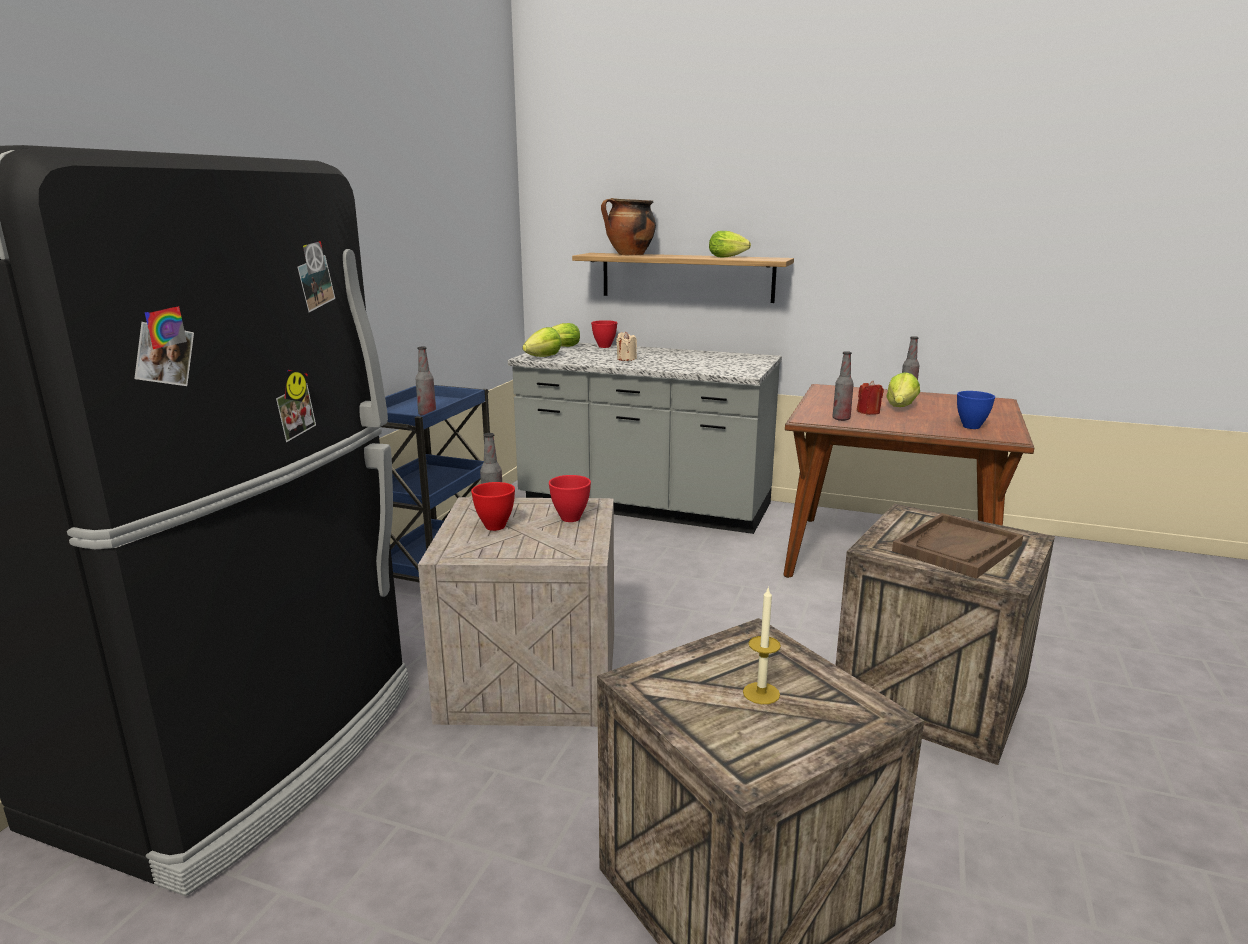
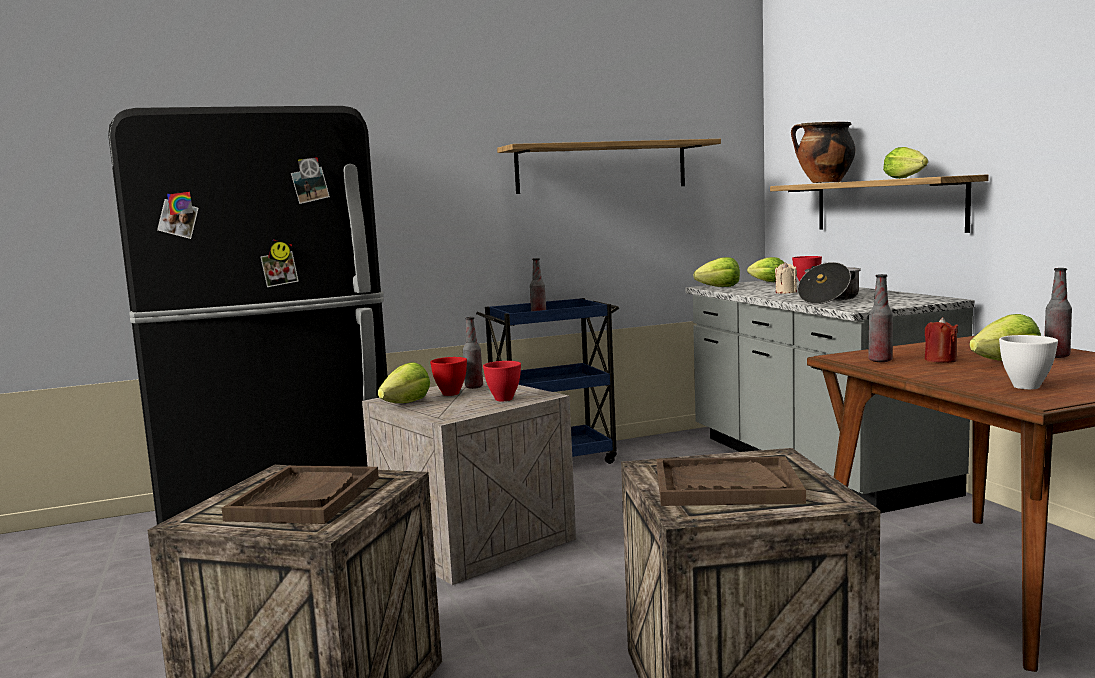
camera: 50 degrees right, 10 degrees down
candle [743,586,781,704] -> brown tray [222,466,379,524]
blue bowl [957,391,995,429] -> white bowl [999,335,1058,389]
none -> lettuce [378,362,430,403]
none -> shelf [497,139,721,194]
none -> cooking pot [798,262,861,304]

